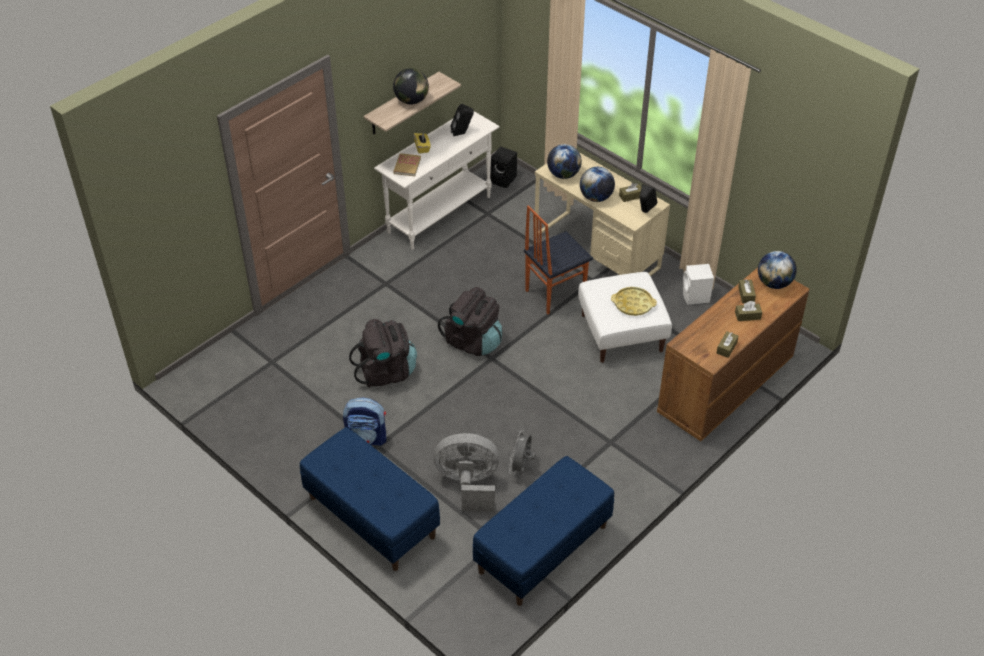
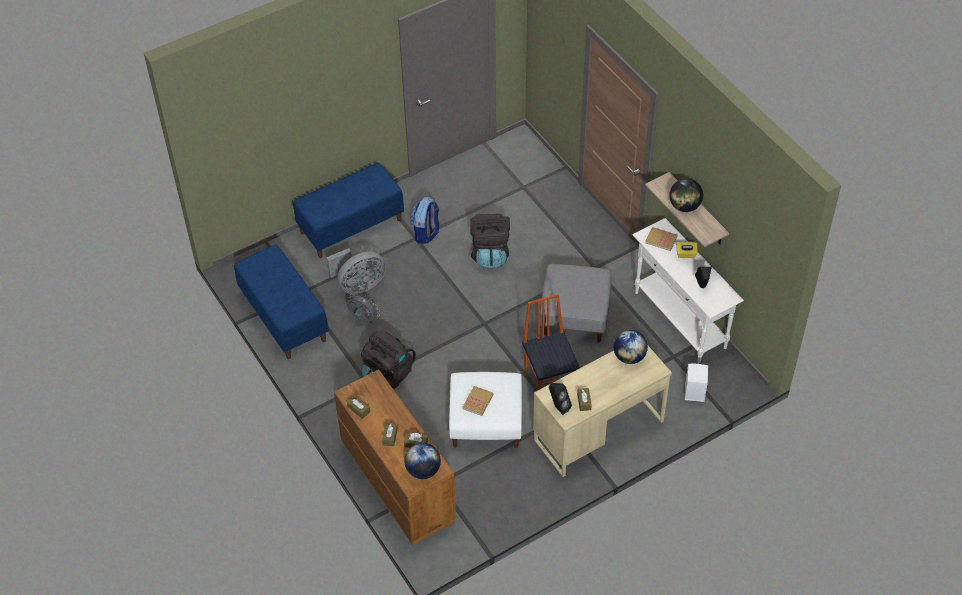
camera: 105 degrees right, 5 degrees up
grey fan [433,433,499,512] -> grey fan turned 45 degrees clockwise [326,248,386,294]
black backpack [438,287,502,356] -> black backpack moved to [361,331,416,389]
black speaker [490,146,517,188] -> none
globe [580,167,615,202] -> none
yellow tray [611,287,657,316] -> book [462,386,493,416]
white speaker [683,264,714,305] -> white speaker moved to [685,364,708,402]
none -> grey ottoman [540,264,611,343]

